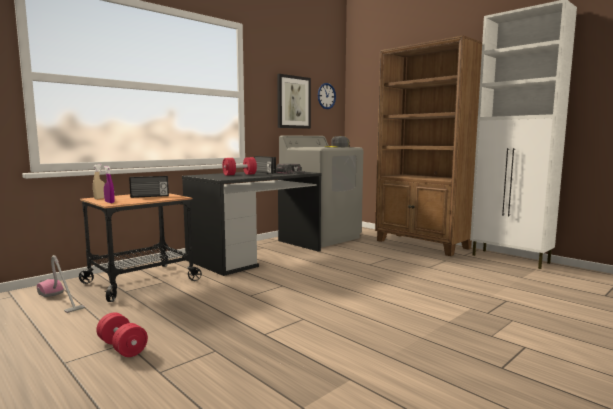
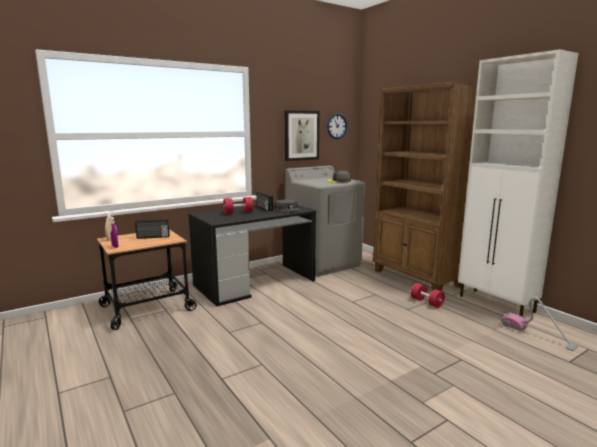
camera: 10 degrees right, 5 degrees up
vacuum cleaner [37,255,85,313] -> vacuum cleaner moved to [501,297,578,351]
red dumbbell [96,312,148,357] -> red dumbbell moved to [411,283,445,308]

